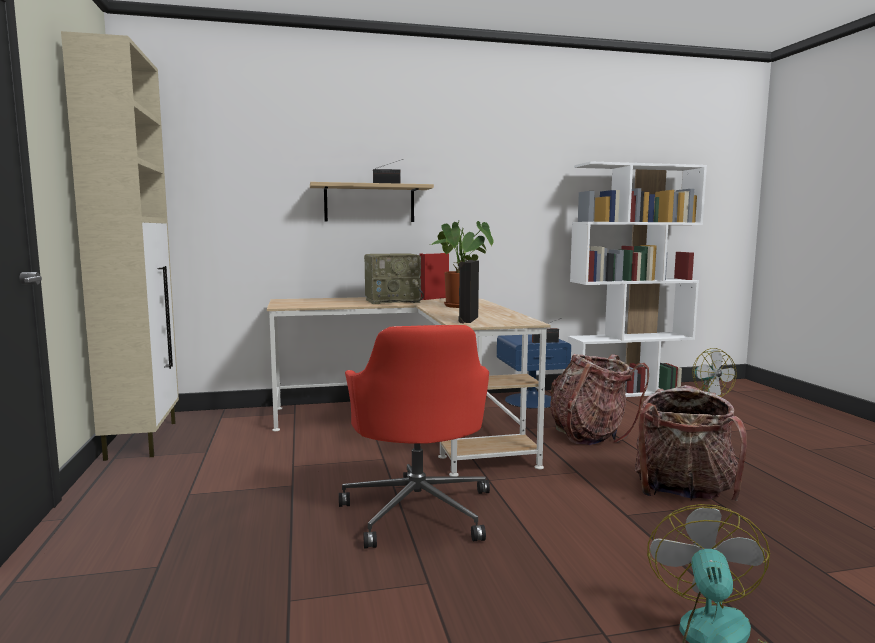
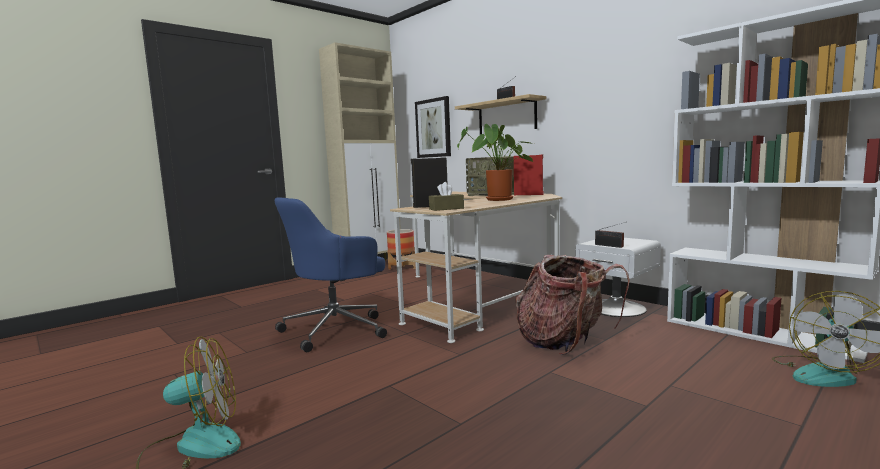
camera: 60 degrees right, 0 degrees up
red office chair [339,325,490,549] -> blue office chair [275,198,387,352]
blue nightstand [497,334,571,409] -> white nightstand [575,238,661,317]
backpack [635,385,747,501] -> none
none -> planter [387,229,416,270]
none -> picture [415,96,451,158]
none -> brown tissue box [429,182,464,211]

